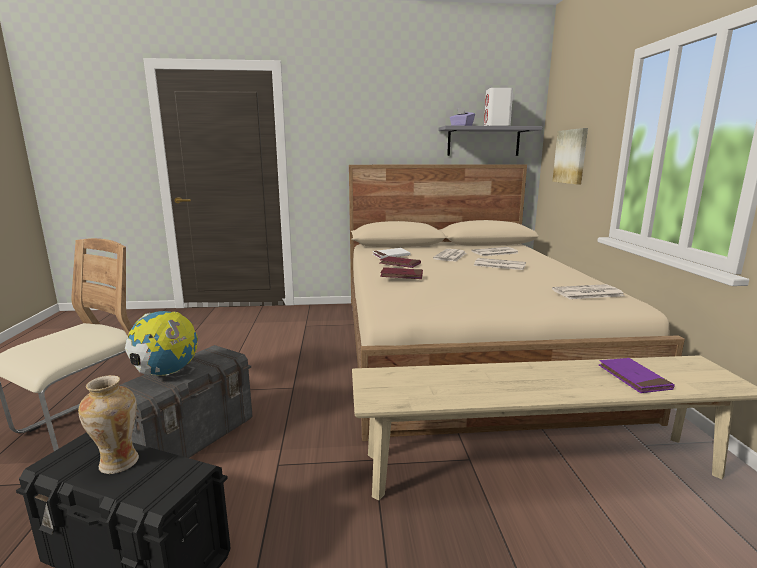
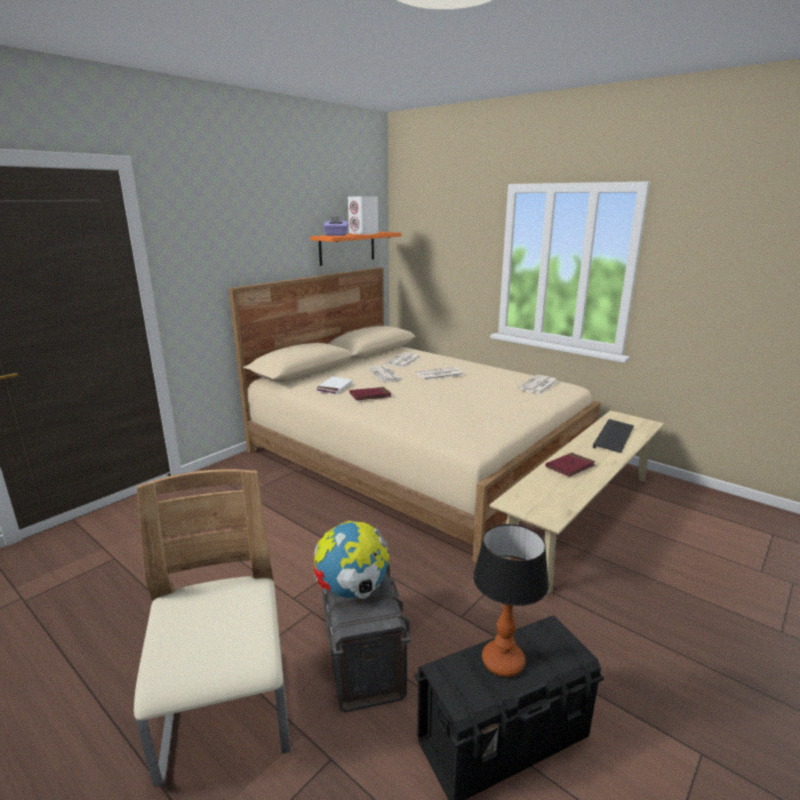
camera: 45 degrees left, 5 degrees up
vase [78,375,139,474] -> table lamp [473,524,549,677]
red book [380,267,423,279] -> red book moved to [546,452,596,477]
grey shelf [438,126,542,156] -> orange shelf [310,232,402,266]
picture [552,128,588,184] -> none
purple book [599,358,675,393] -> keyboard [593,419,634,453]

